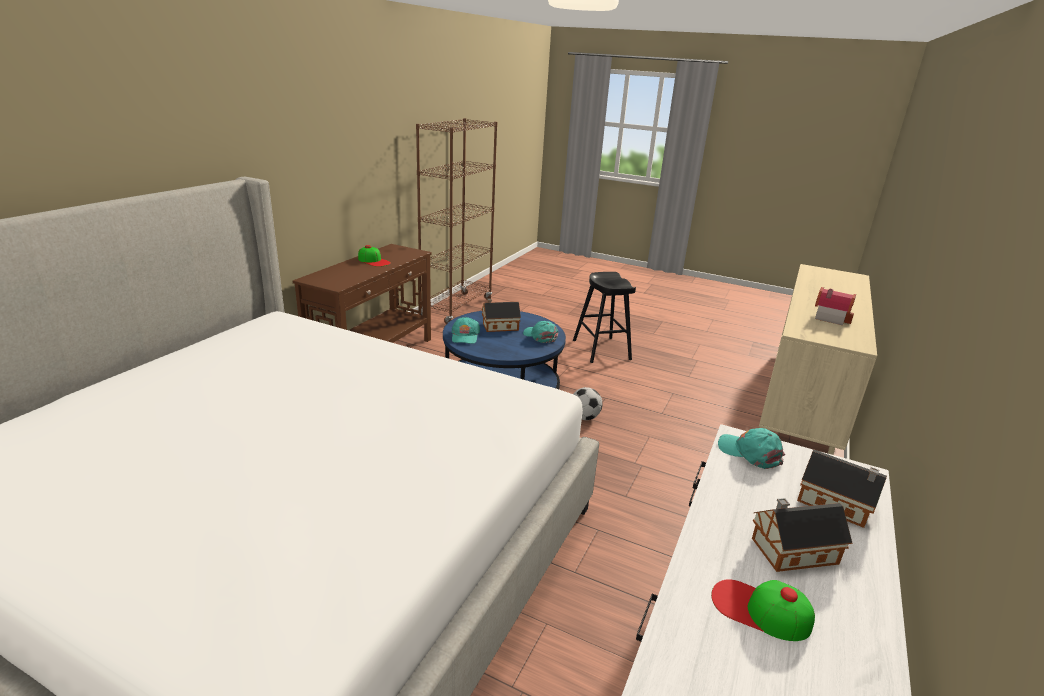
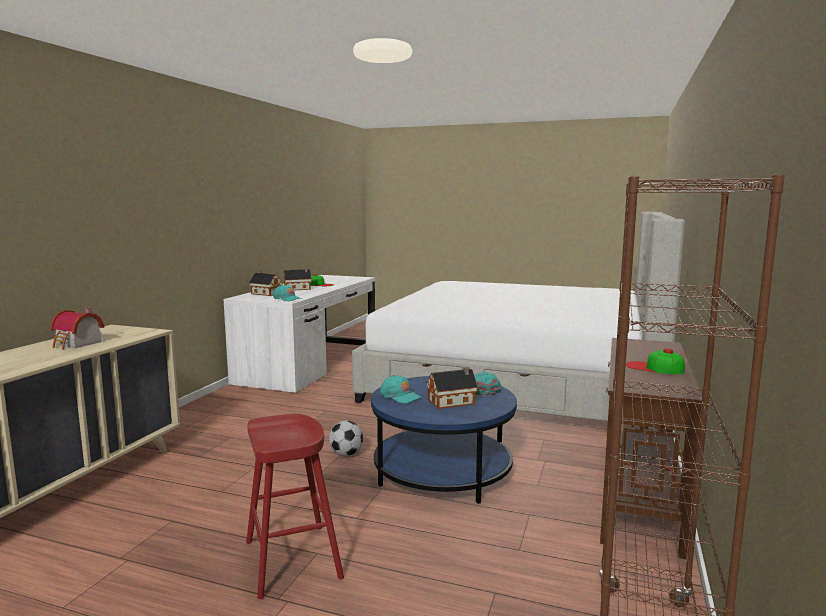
camera: 175 degrees right, 15 degrees down
black stool [573,272,636,363] -> red stool [246,414,344,599]

